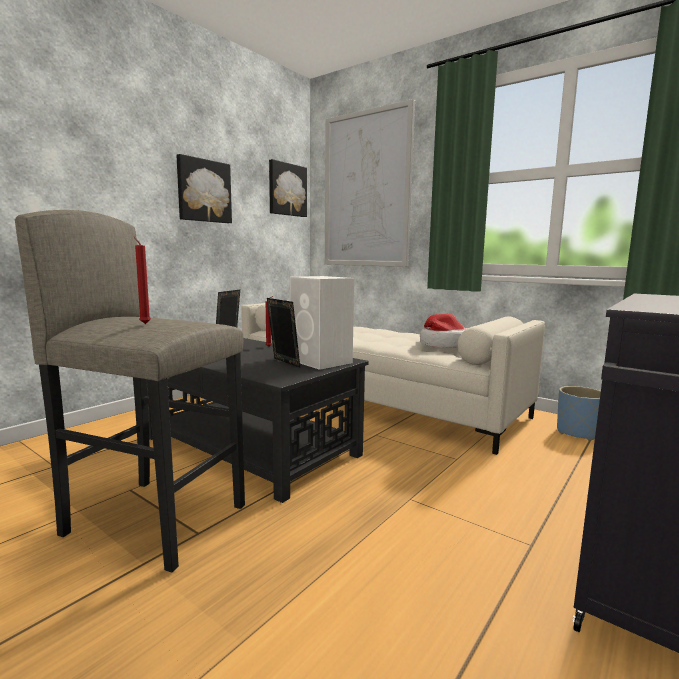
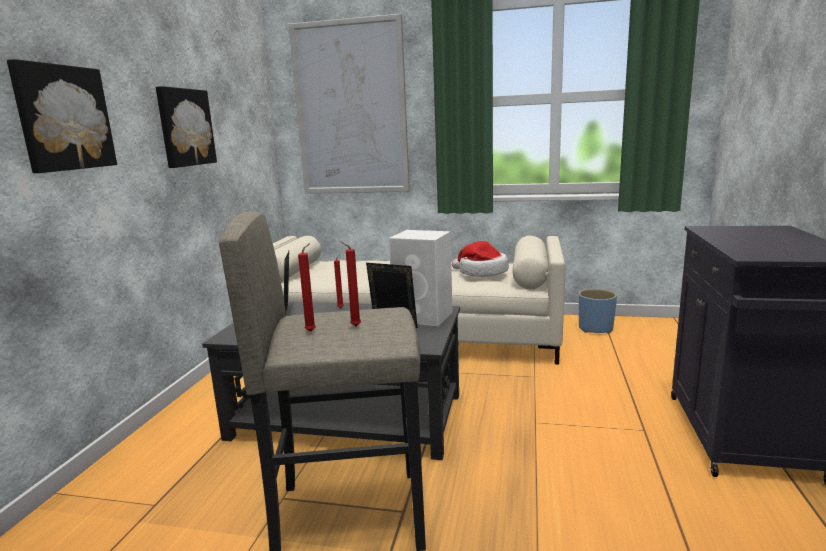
camera: 25 degrees left, 5 degrees up
picture [269,159,307,217] -> picture moved to [7,59,117,173]
none -> red candle [298,243,316,332]

